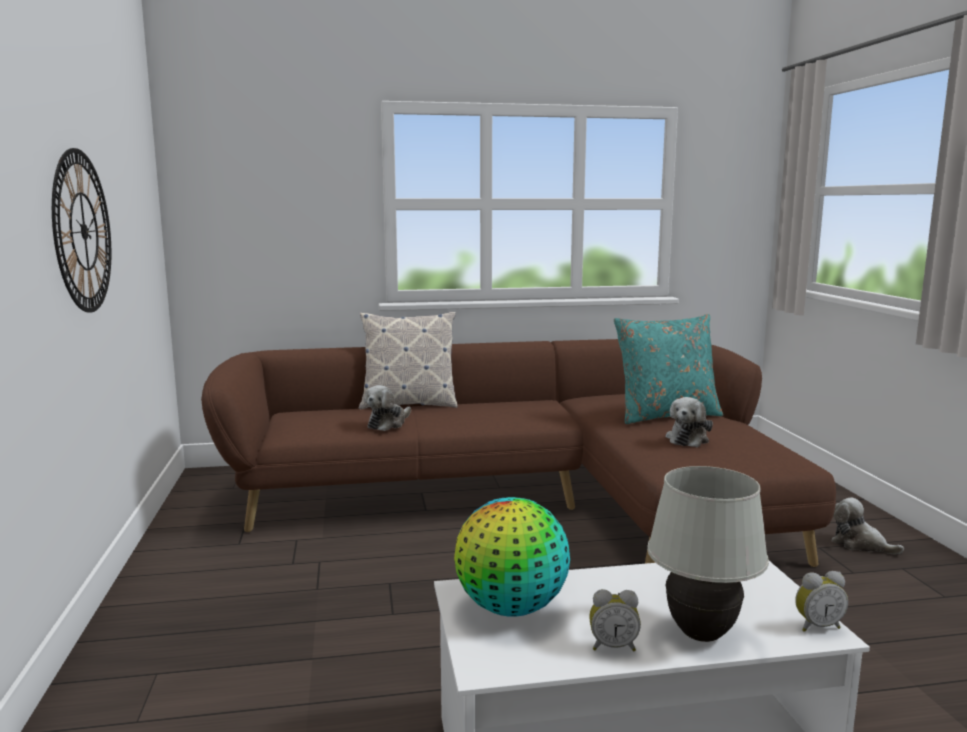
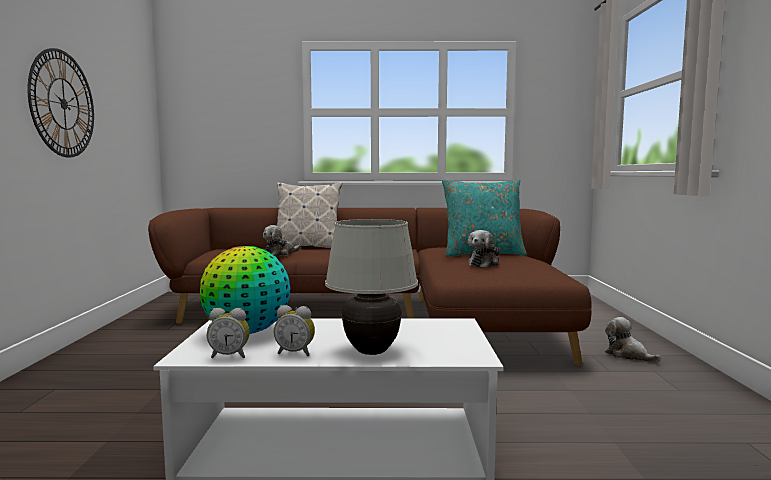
camera: 10 degrees right, 5 degrees down
alarm clock [795,571,848,632] -> alarm clock moved to [207,308,250,359]

